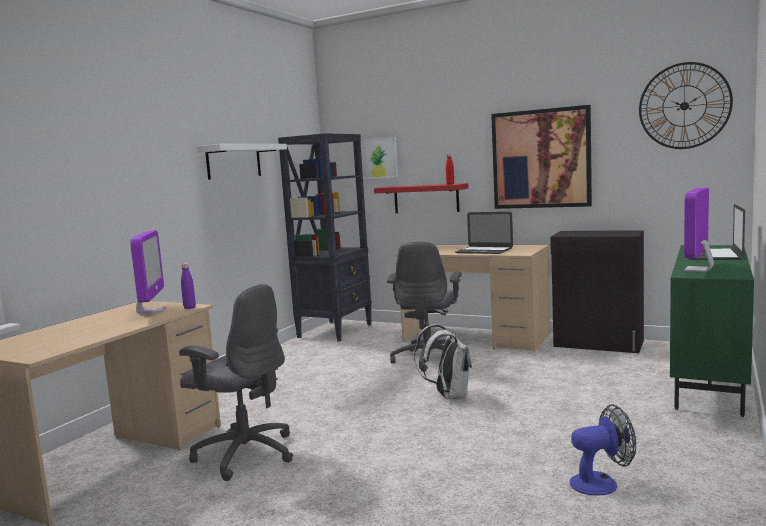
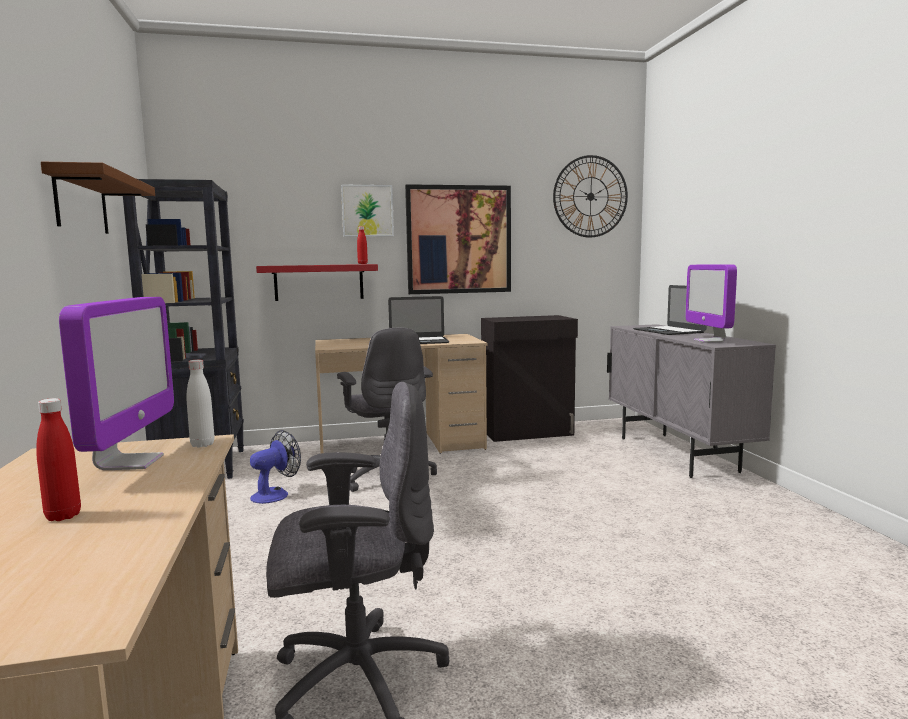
camera: 40 degrees left, 0 degrees up
monitor [130,230,166,315] -> monitor turned 45 degrees clockwise [59,297,174,470]
purple bottle [181,263,196,309] -> white bottle [186,360,215,448]
white shelf [196,144,287,180] -> brown shelf [41,162,155,234]
picture [360,137,398,179] -> picture moved to [341,185,394,237]
white backpack [414,324,472,399] -> none
fan [570,404,636,495] -> fan moved to [250,430,301,504]
green cabinet [670,245,754,417] -> grey cabinet [607,324,776,478]
none -> red bottle [36,398,81,521]

